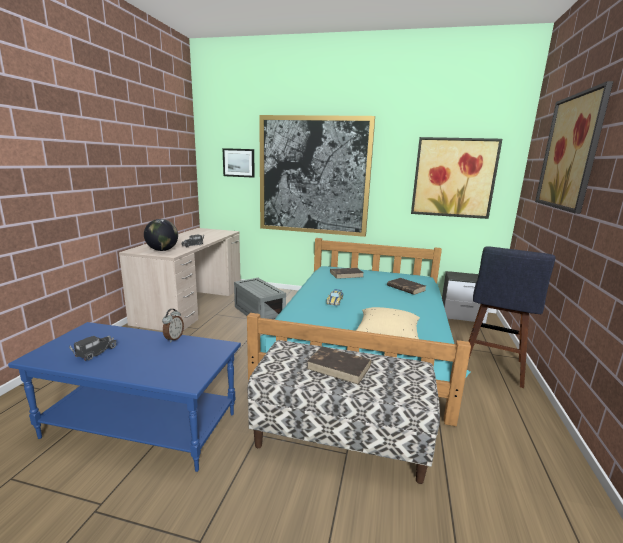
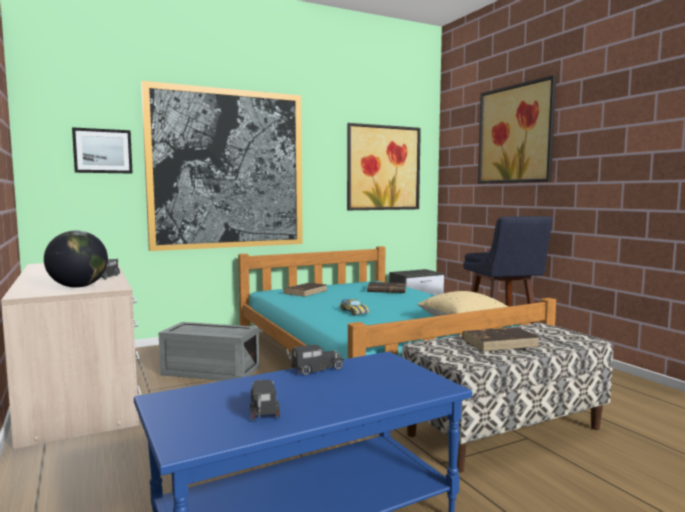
camera: 40 degrees left, 10 degrees down
alarm clock [162,309,184,342] -> toy truck [286,345,344,375]

